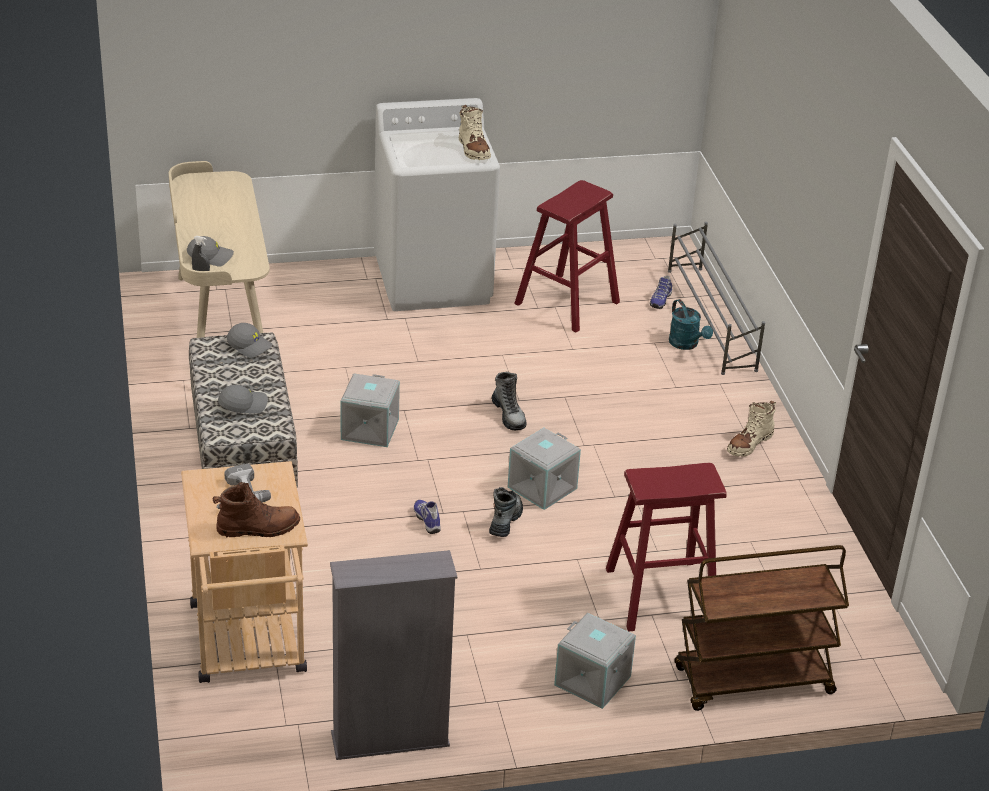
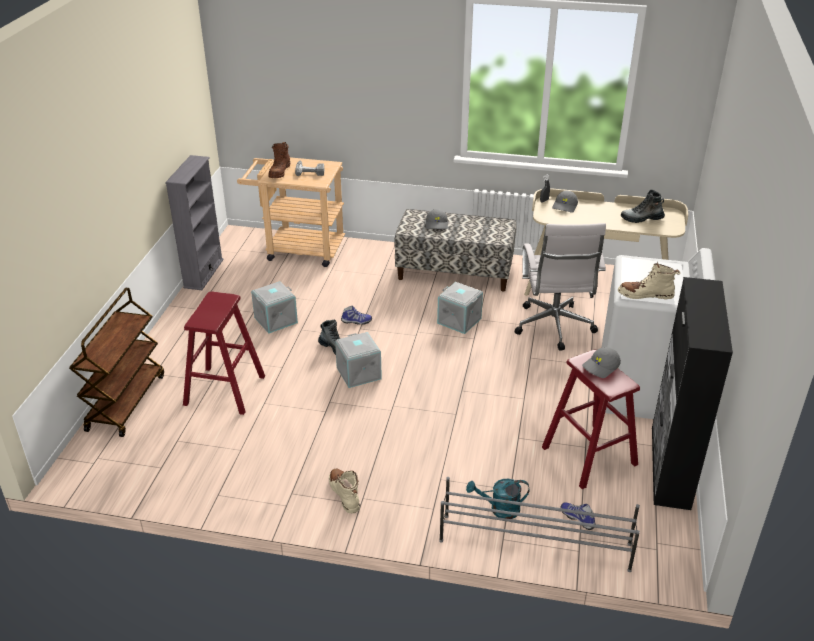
camera: 115 degrees right, 0 degrees up
grey cap [227,323,272,358] -> grey cap moved to [582,347,621,378]
boot [492,372,527,430] -> boot moved to [621,190,665,223]
grey storage box [554,613,636,709] -> grey storage box moved to [251,281,298,333]
none -> white office chair [515,223,606,351]
none -> black cabinet [652,277,733,510]

